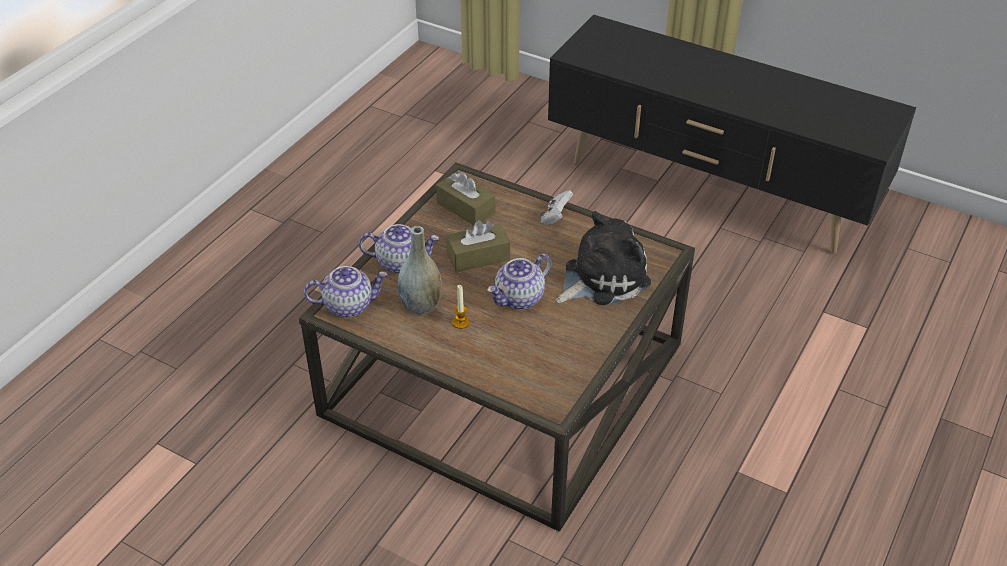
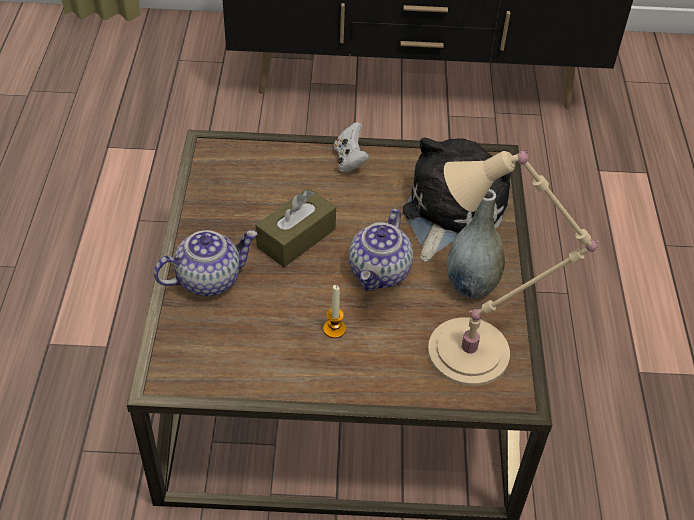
camera: 30 degrees left, 5 degrees up
teapot [304,266,388,317] -> none
grey vase [398,226,442,315] -> grey vase moved to [447,189,505,299]
brown tissue box [436,171,495,226] -> none
none -> beige table lamp [428,149,599,386]

